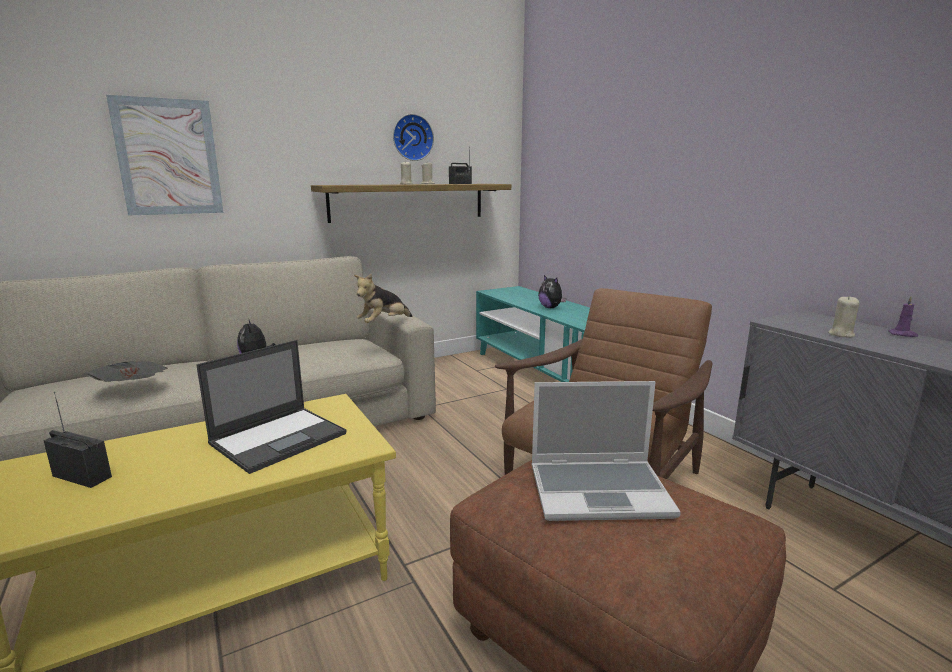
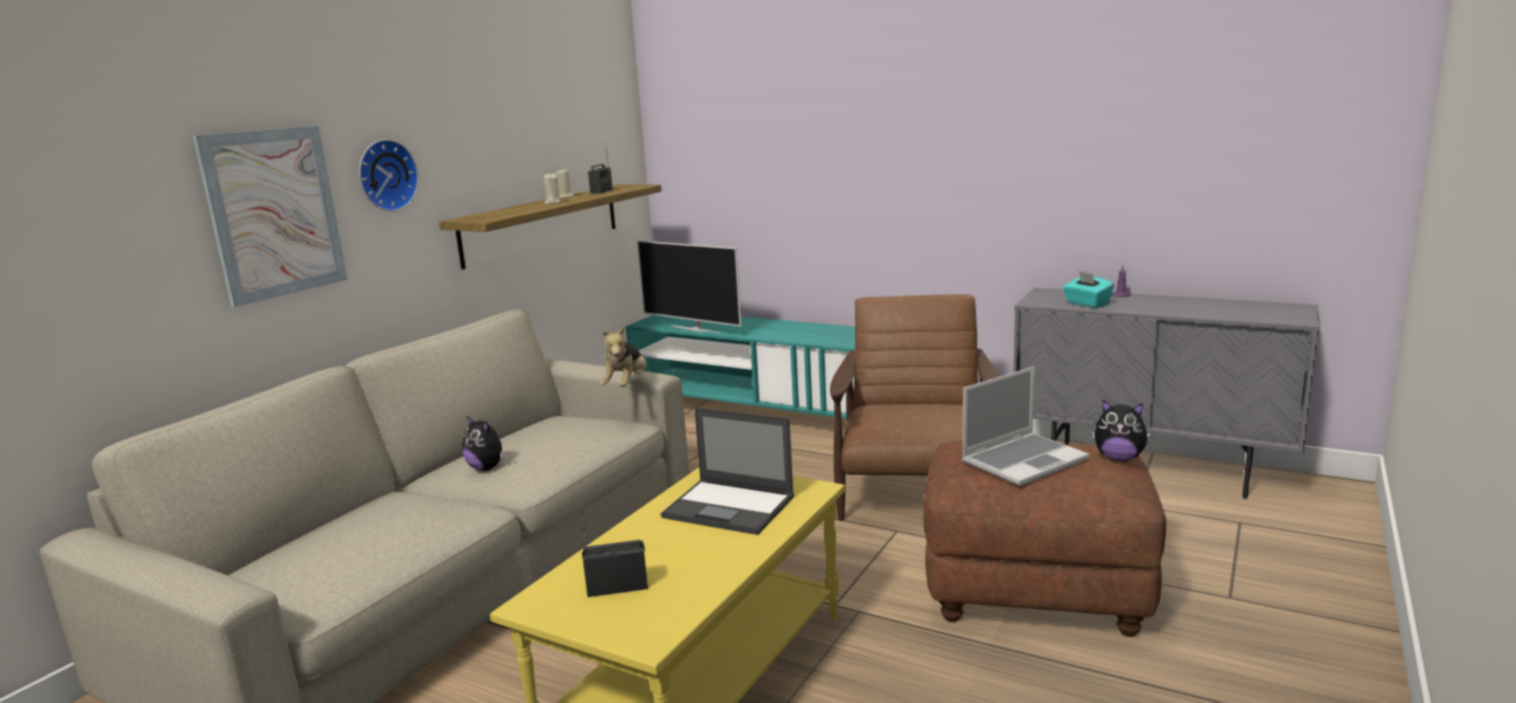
camera: 30 degrees left, 0 degrees up
newspaper [83,361,167,382] -> none
laptop [196,340,347,474] -> laptop turned 105 degrees clockwise [661,408,794,535]
wall clock [393,114,434,161] -> wall clock moved to [359,139,419,212]
plush toy [538,275,566,308] -> plush toy moved to [1094,400,1152,461]
beige candle [828,296,859,338] -> turquoise tissue box [1063,271,1114,308]
none -> television [637,240,742,333]

